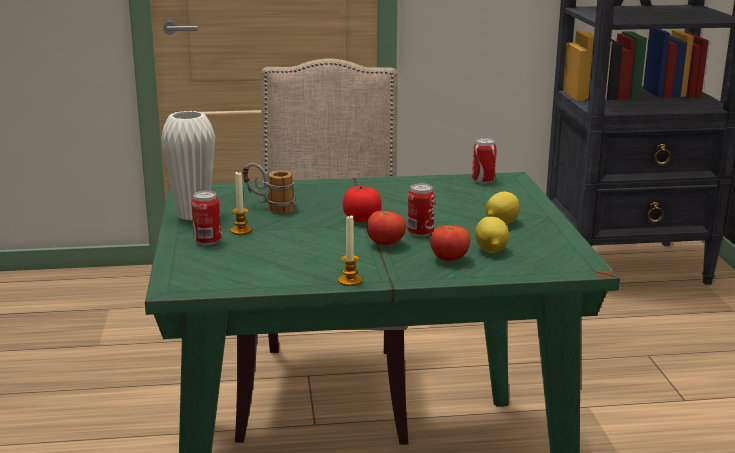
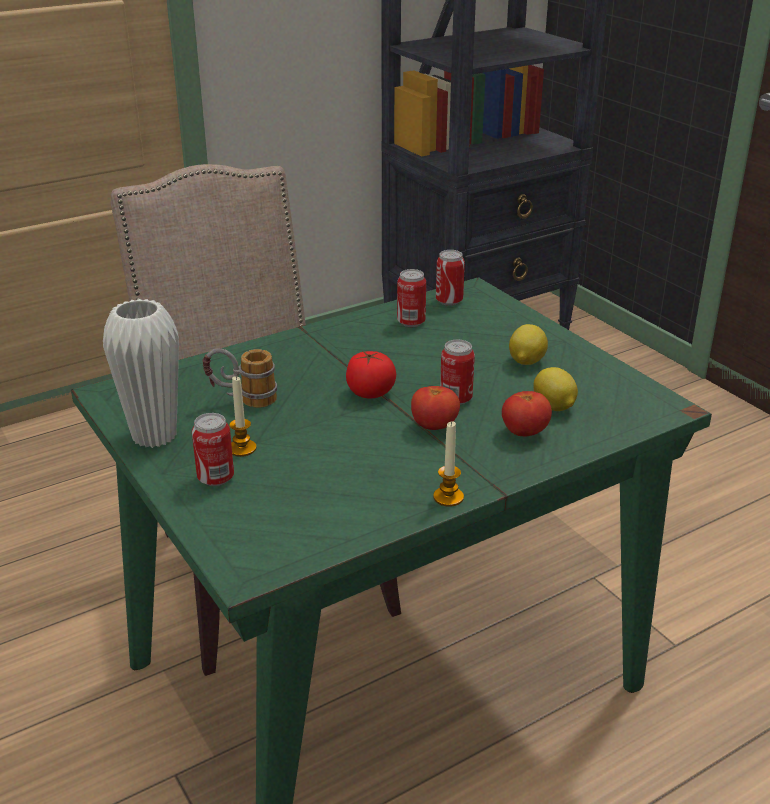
camera: 25 degrees left, 10 degrees up
none -> can [397,269,426,327]

